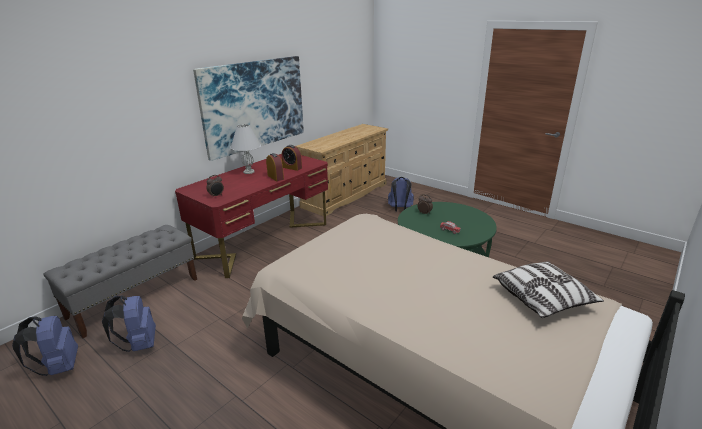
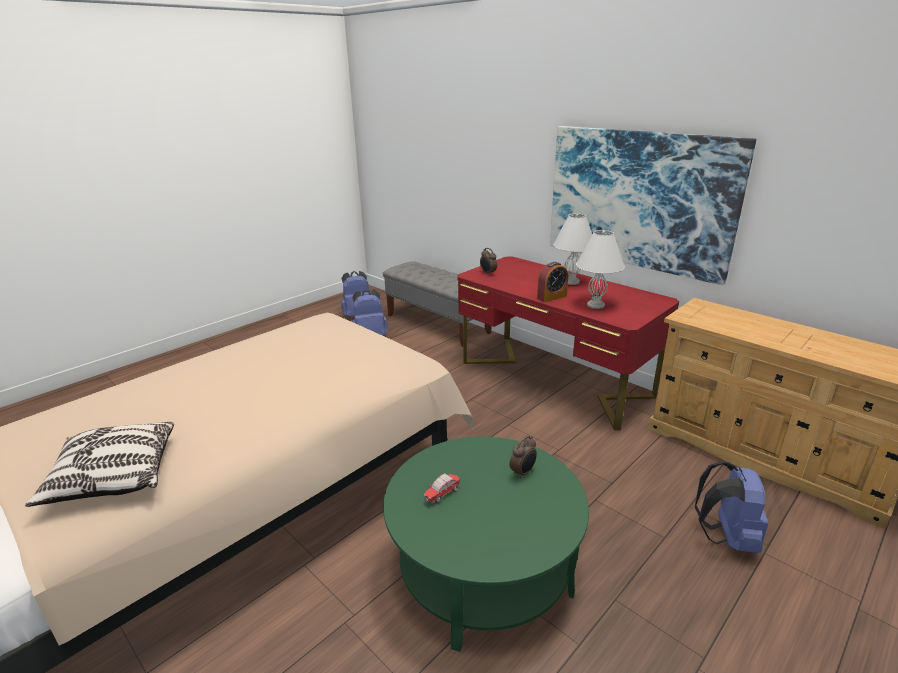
camera: 95 degrees right, 0 degrees up
alarm clock [282,145,302,171] -> white table lamp [576,230,625,309]

